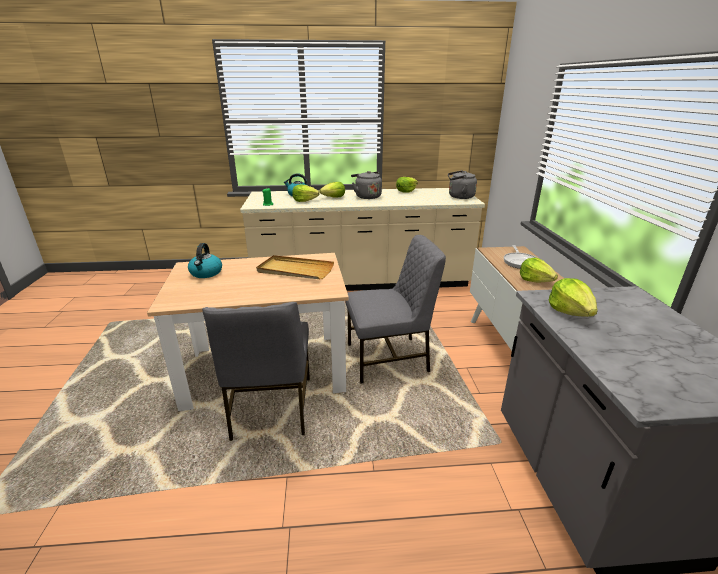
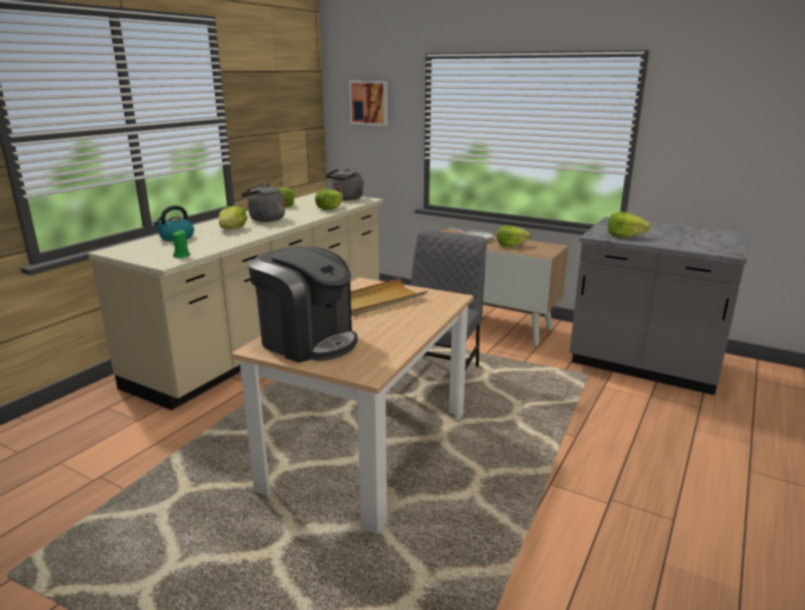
camera: 55 degrees left, 5 degrees down
kettle [188,243,222,278] -> coffee machine [248,246,358,363]
grey chair [202,302,310,441] -> none
lettuce [292,184,320,202] -> lettuce moved to [315,190,344,210]
none -> picture [349,81,388,126]

